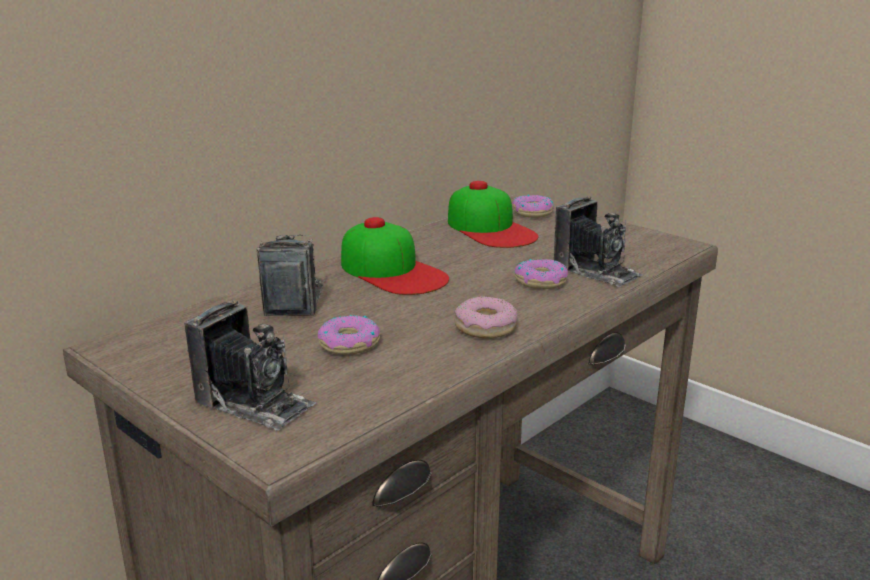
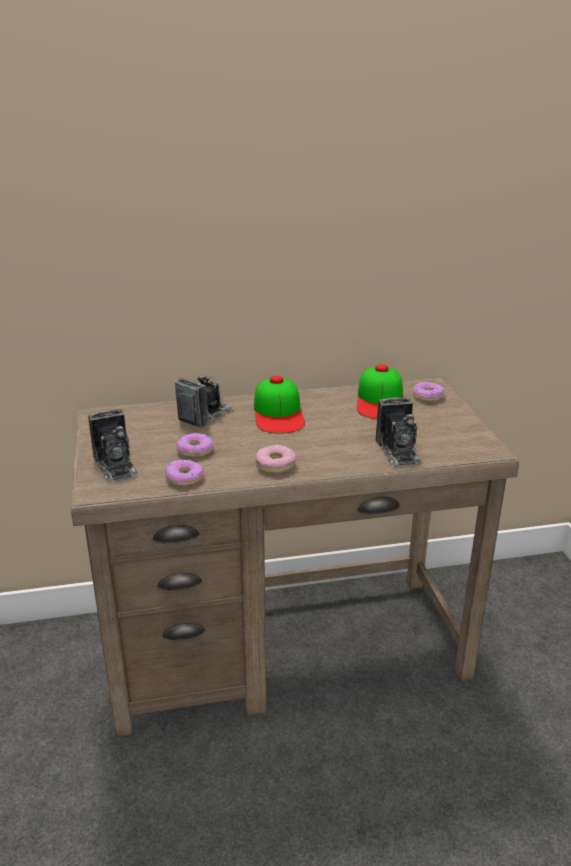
camera: 35 degrees right, 5 degrees up
donut [514,259,568,289] -> donut moved to [165,459,204,486]

